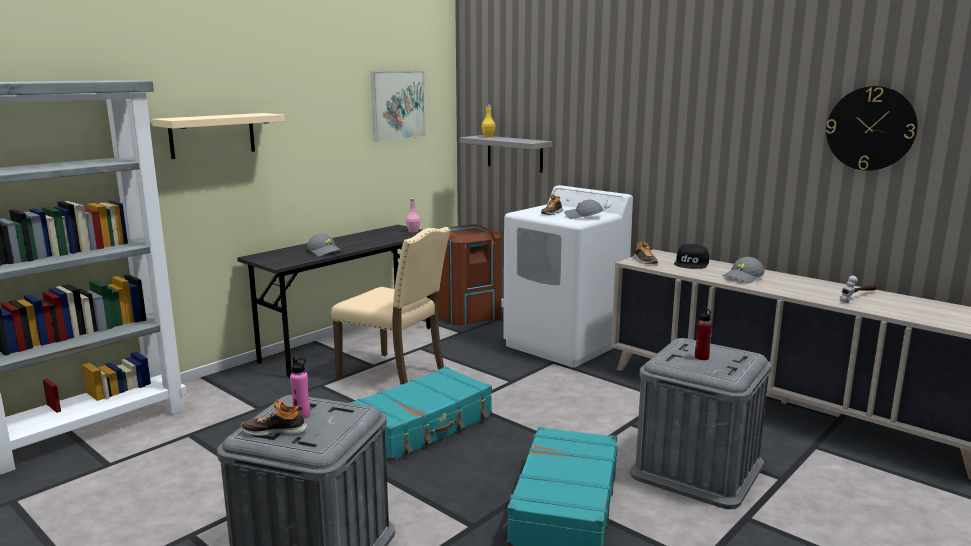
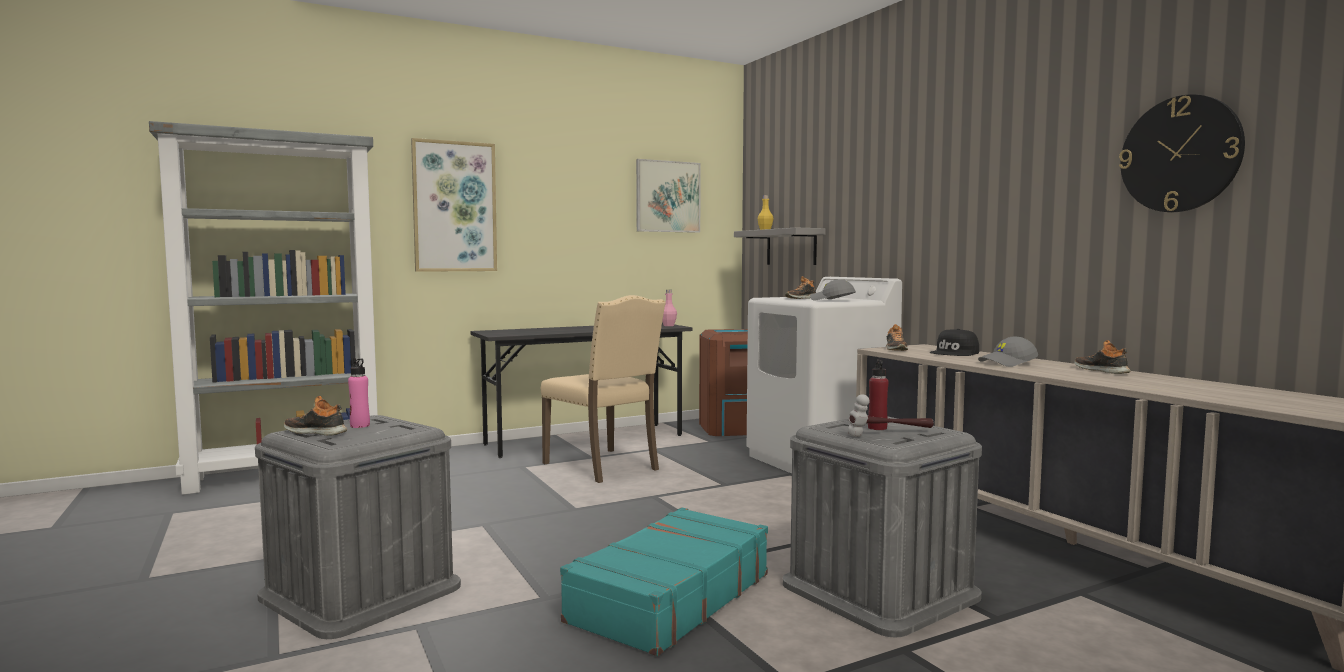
camera: 20 degrees right, 10 degrees down
beige shelf [152,113,285,159] -> picture [411,138,497,272]
grey cap [307,233,343,256] -> none
turquoise suitcase [349,366,492,462] -> none
hammer [840,276,877,303] -> hammer moved to [847,394,934,437]
none -> shoe [1075,340,1130,374]

